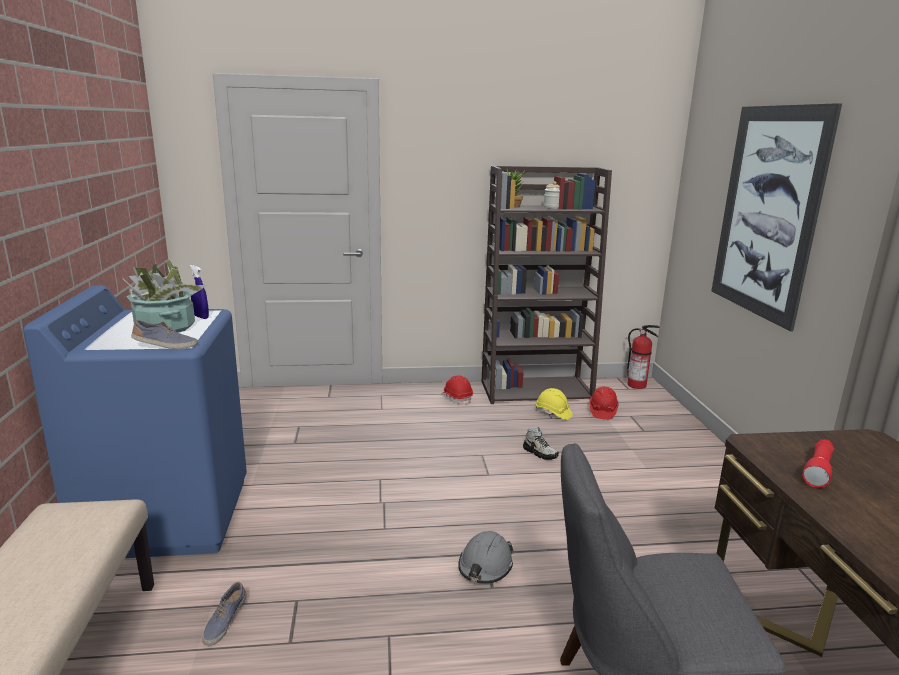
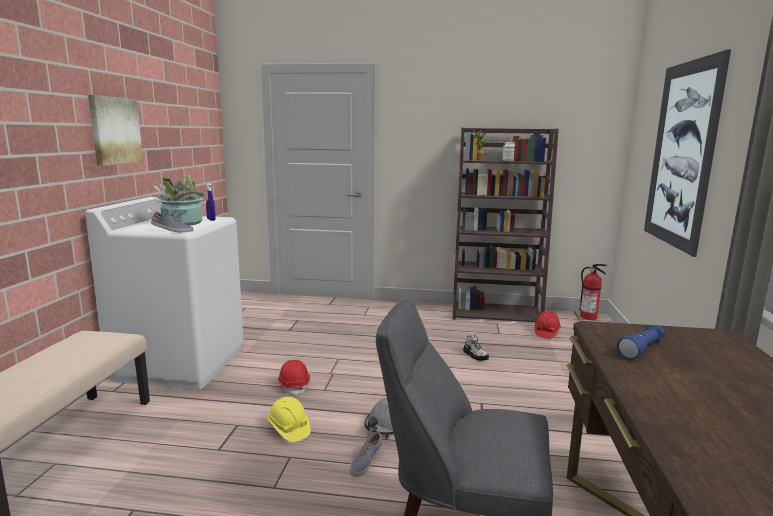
camera: 15 degrees right, 5 degrees down
blue washing machine [23,285,247,558] -> white washing machine [85,197,244,389]
shoe [202,582,247,646] -> shoe moved to [349,431,383,477]
red hard hat [443,375,473,405] -> red hard hat moved to [278,360,310,396]
yellow hard hat [536,388,573,420] -> yellow hard hat moved to [268,396,311,442]
red flashlight [802,439,834,488] -> blue flashlight [617,325,665,359]
none -> picture [88,95,143,166]

